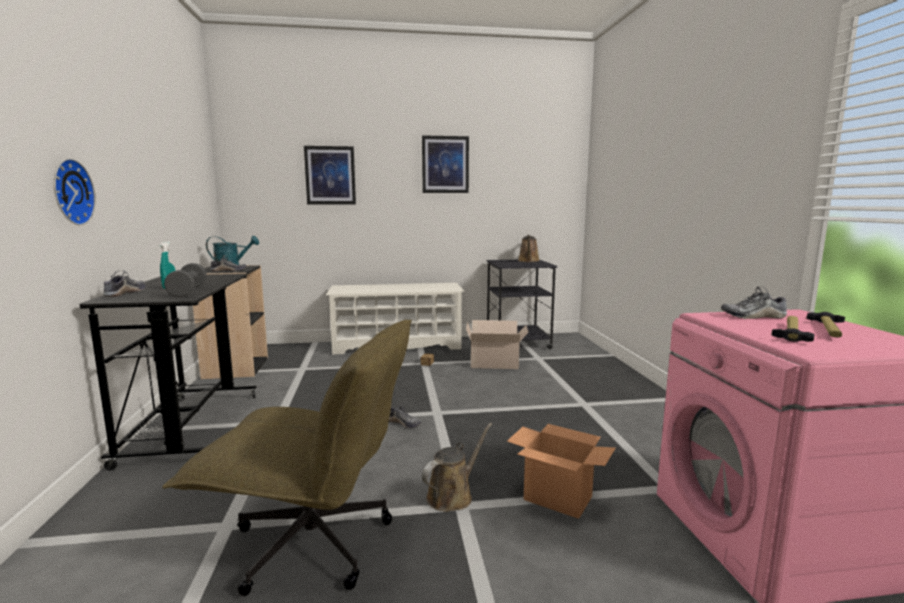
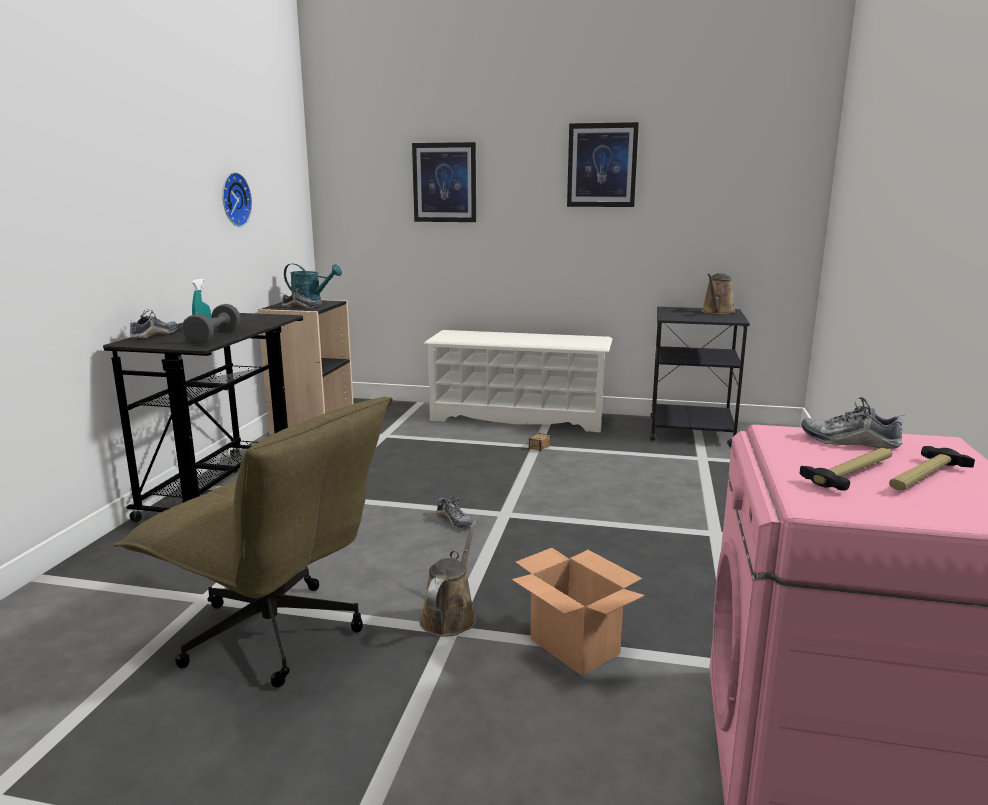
camera: 20 degrees right, 5 degrees up
wall clock [54,158,96,225] -> wall clock moved to [222,172,252,227]
brown watering can [422,423,492,512] -> brown watering can turned 45 degrees counterclockwise [419,521,477,637]
cardboard box [466,320,529,369] -> none

